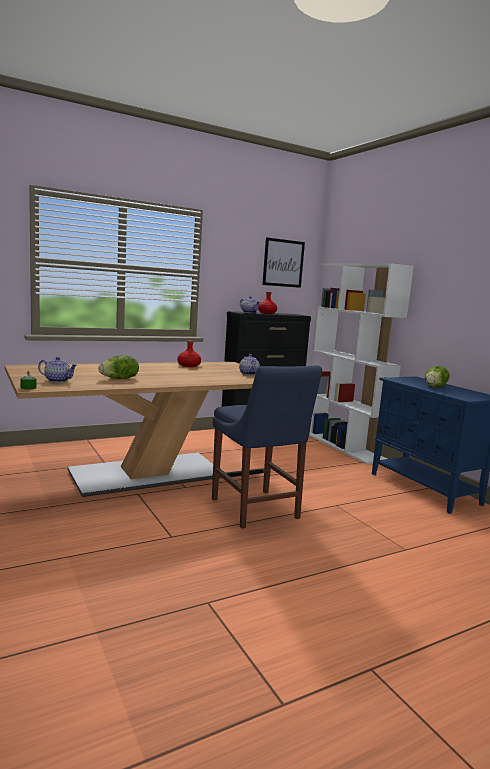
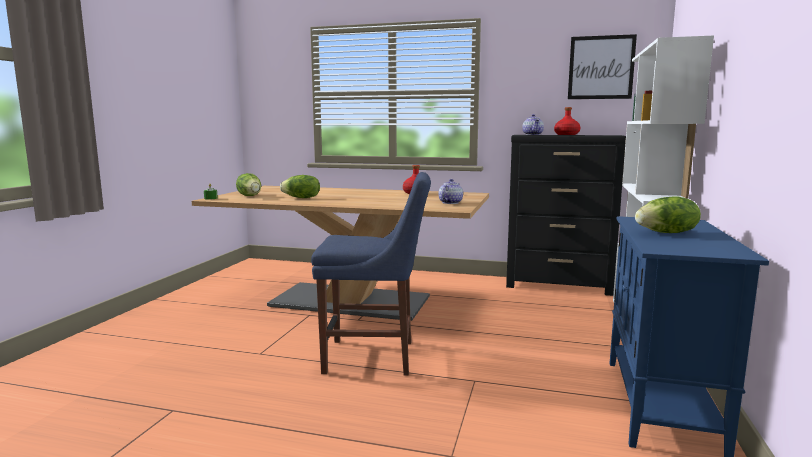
camera: 45 degrees right, 0 degrees up
teapot [38,357,77,383] -> lettuce [236,173,261,196]
blue chair [212,366,322,529] -> blue chair turned 105 degrees counterclockwise [311,172,431,376]

